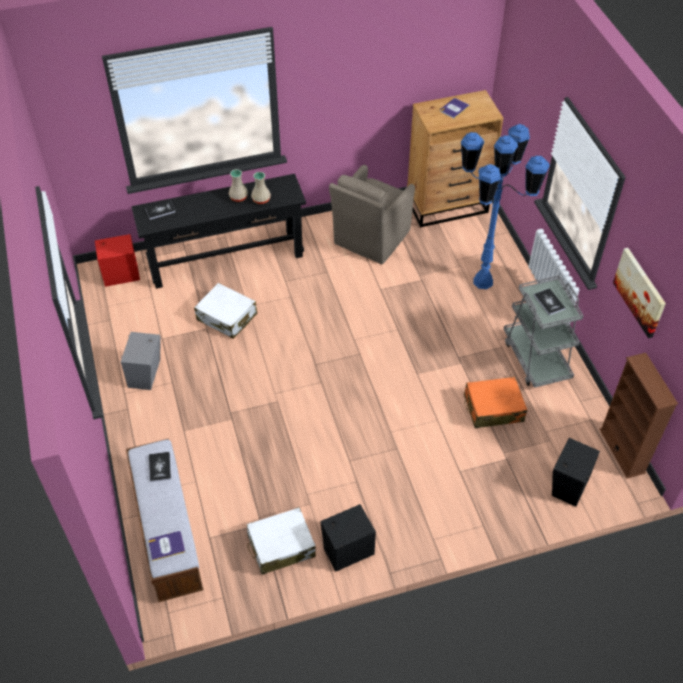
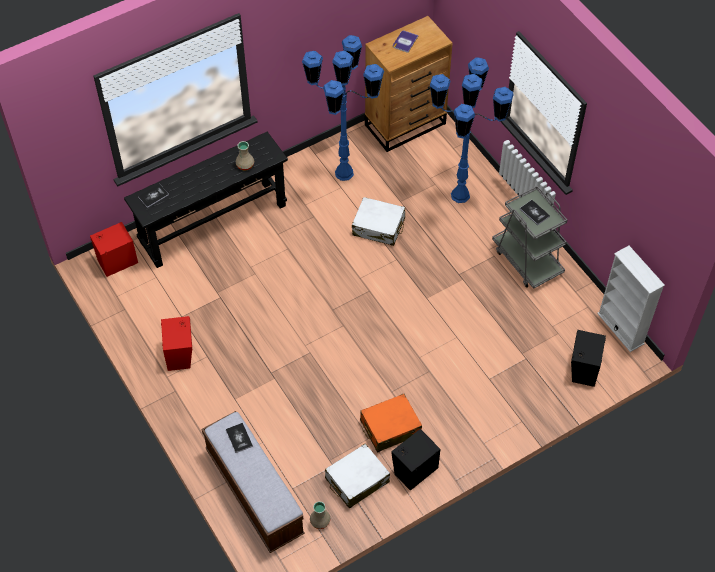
camera: 15 degrees left, 5 degrees up
grey speaker [121,332,161,390] -> red speaker [161,316,192,371]
book [148,531,185,561] -> none
white suitcase [194,283,257,339] -> white suitcase moved to [352,197,405,246]
beige vase [229,169,248,202] -> beige vase moved to [310,501,331,529]
brown armchair [329,165,415,264] -> blue floor lamp [302,35,384,181]
orange suitcase [464,377,527,428] -> orange suitcase moved to [360,394,422,452]
brown bookcase [600,353,678,478] -> white bookcase [597,246,665,352]
picture [613,248,666,338] -> none

